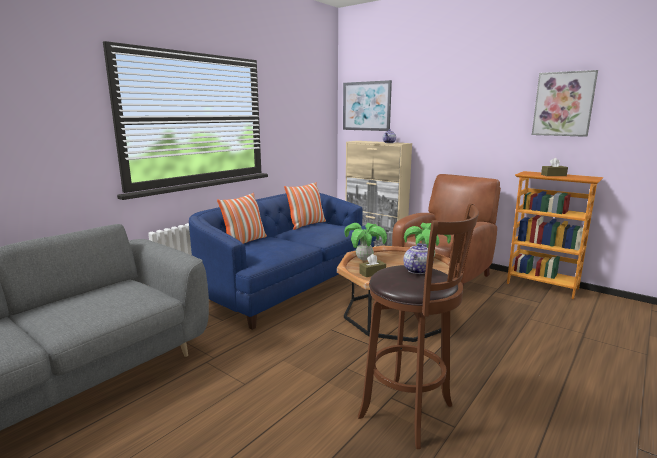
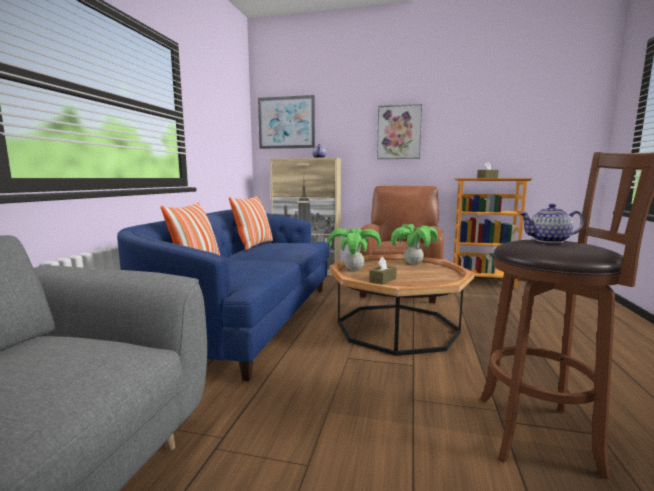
camera: 25 degrees left, 5 degrees down
teapot [403,243,428,274] -> teapot turned 90 degrees counterclockwise [519,204,584,243]
picture [532,70,598,137] -> picture moved to [377,104,422,159]

